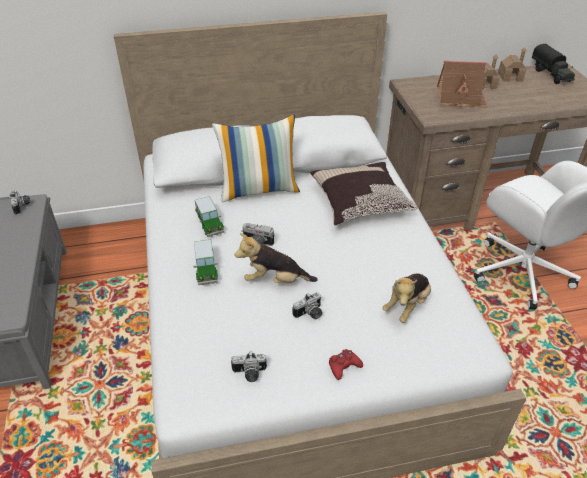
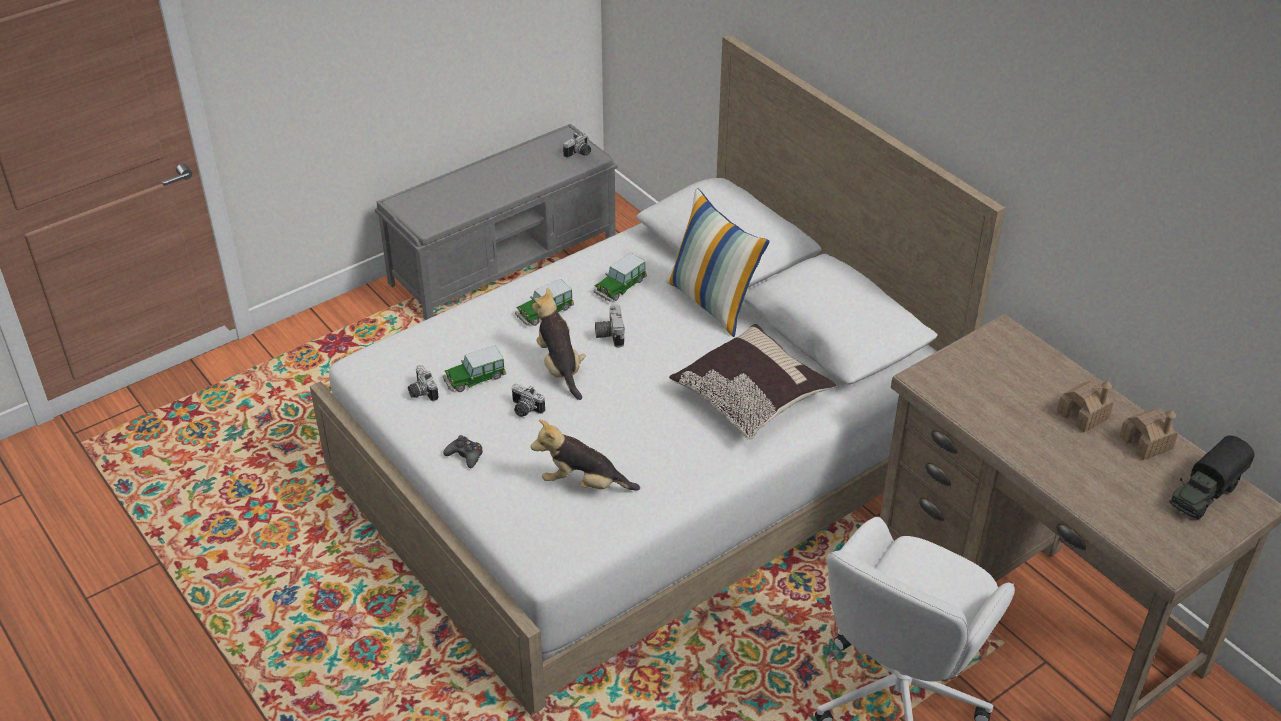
camera: 65 degrees right, 0 degrees up
red game controller [329,349,363,380] -> black game controller [443,435,482,468]
toy house [437,60,487,108] -> none
none -> toy car [443,346,506,392]

